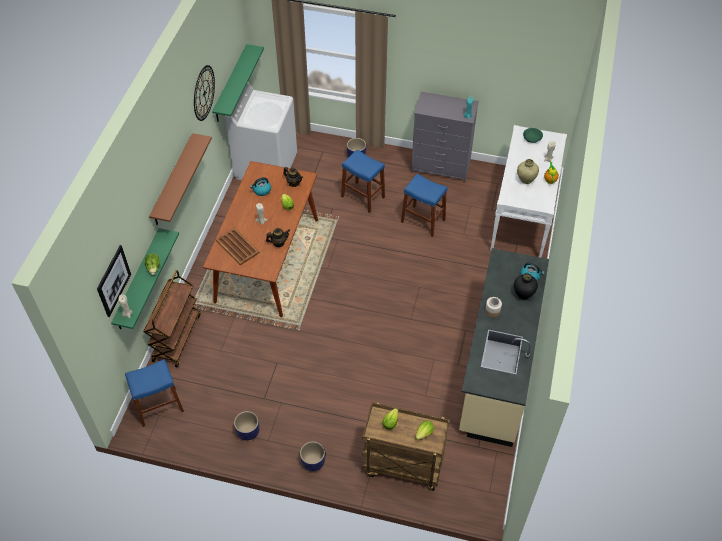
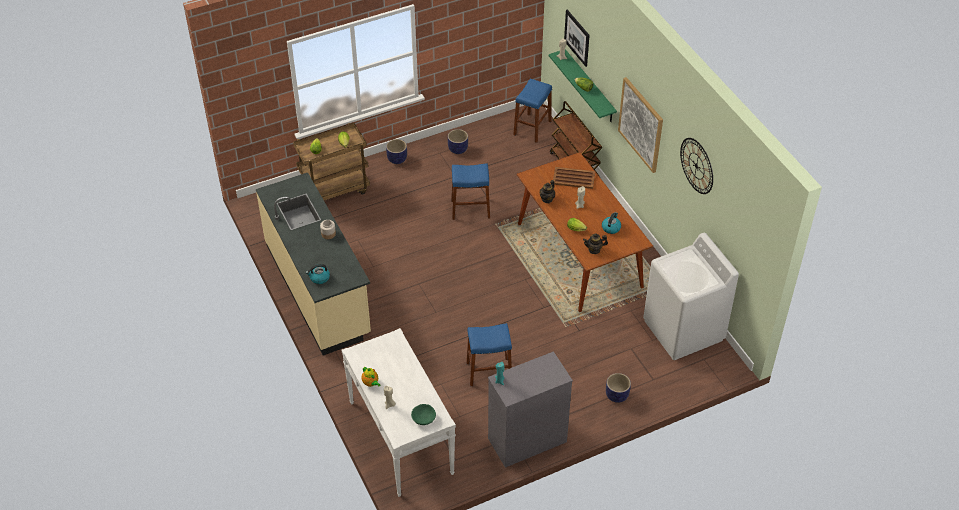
camera: 140 degrees right, 5 degrees down
brown shelf [149,133,212,225] -> picture [618,77,663,173]
green shelf [212,44,264,122] -> none
blue stool [341,149,385,213] -> blue stool moved to [451,164,490,220]
black vase [514,273,538,300] -> none
beige vase [517,159,539,184] -> none

